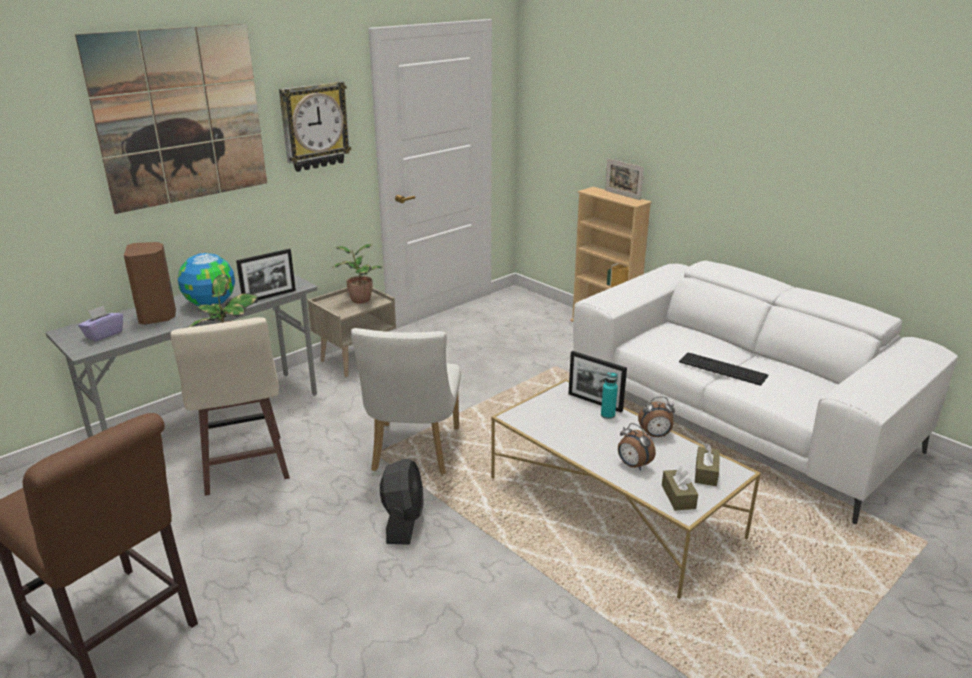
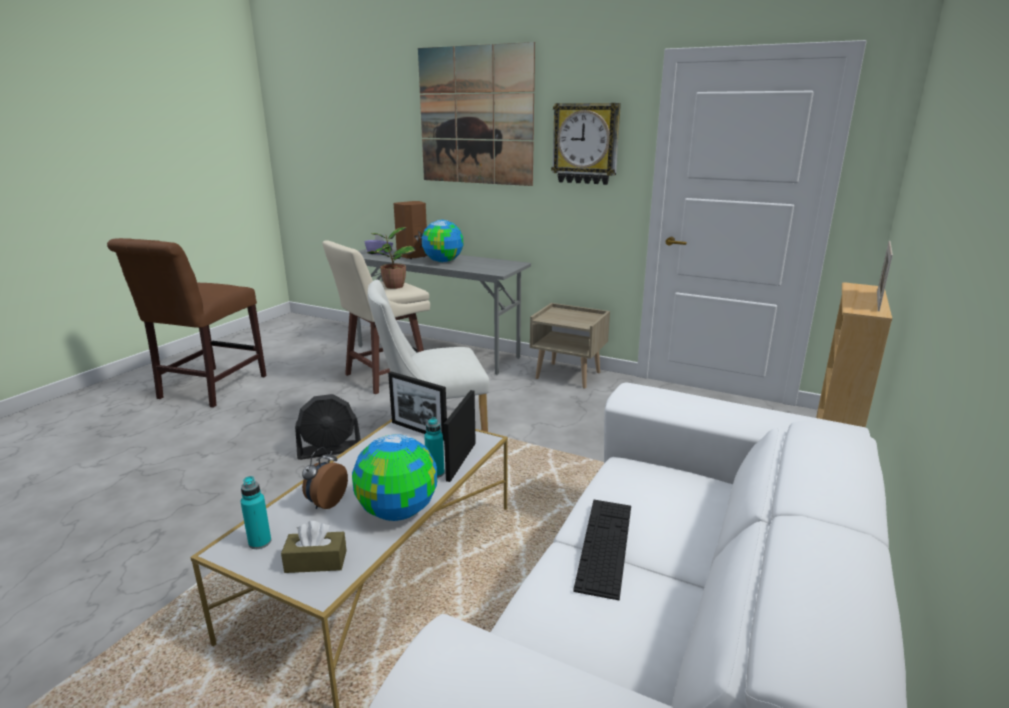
camera: 70 degrees right, 5 degrees down
picture frame [236,249,296,300] -> picture frame moved to [388,371,447,441]
potted plant [332,244,383,304] -> none
alarm clock [638,396,675,437] -> globe [352,434,437,521]
brown tissue box [662,466,698,511] -> turquoise bottle [241,476,271,549]

